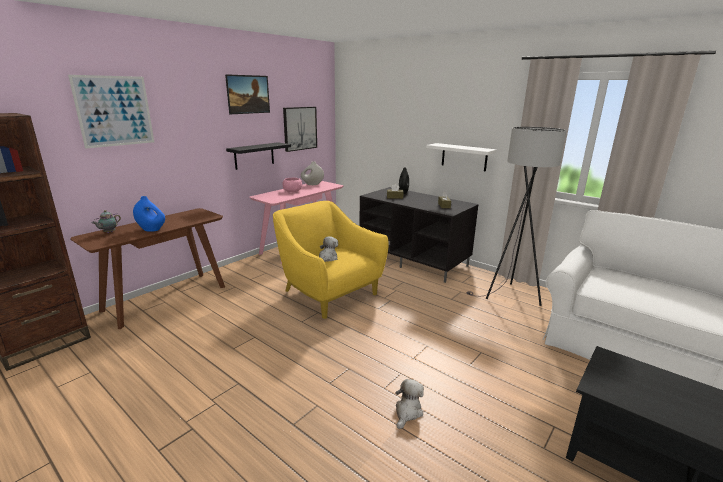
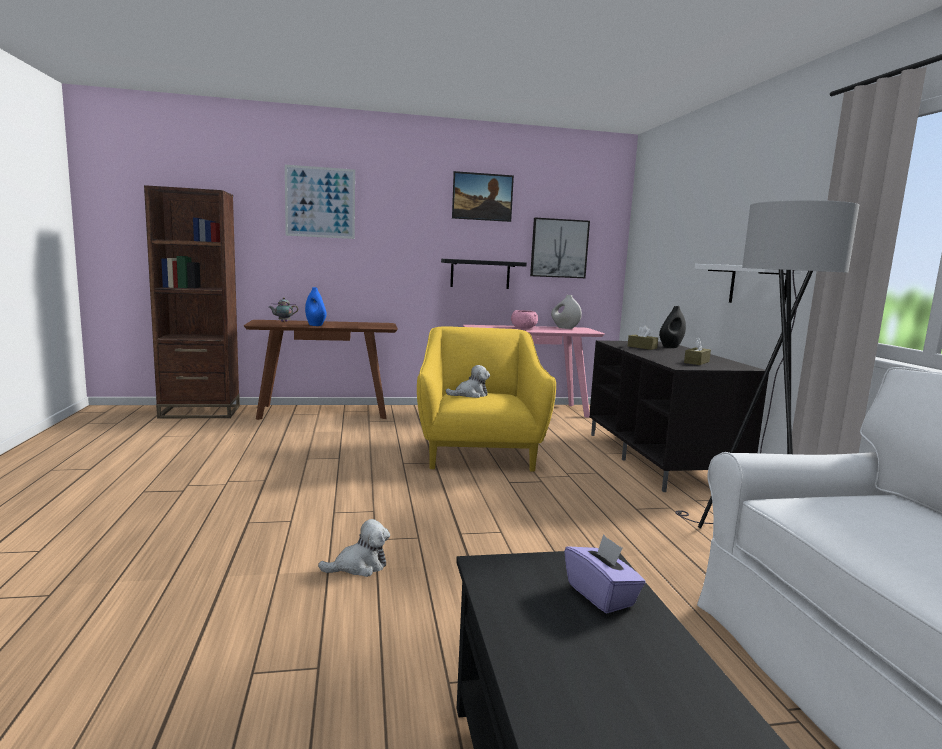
camera: 40 degrees right, 10 degrees down
none -> purple tissue box [564,534,646,613]

